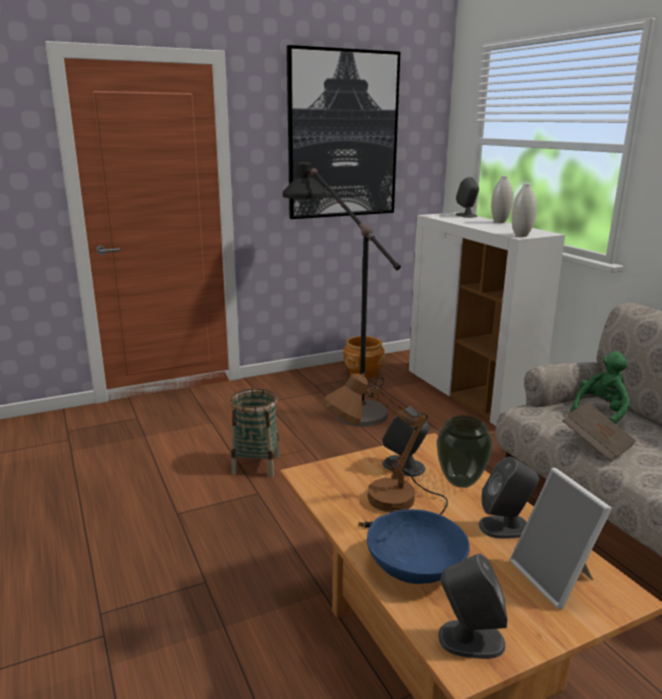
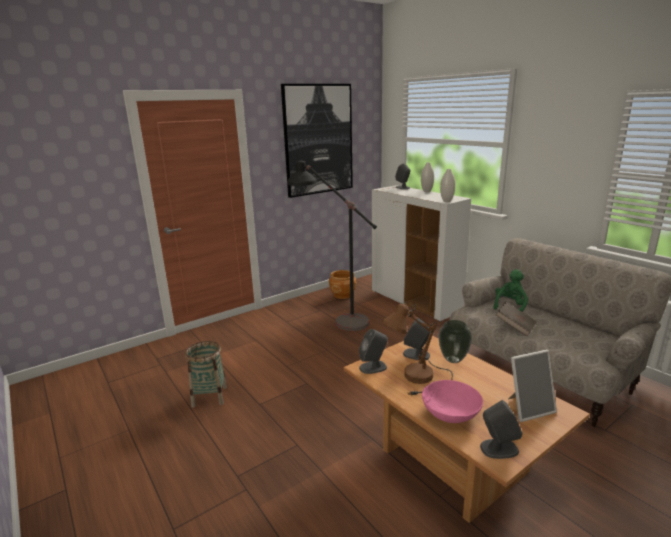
camera: 10 degrees left, 0 degrees up
basket [230,388,280,477] -> basket moved to [185,341,227,408]
blue bowl [367,509,470,584] -> pink bowl [422,380,483,423]
grey speaker [479,457,539,539] -> grey speaker moved to [359,329,388,374]
picture frame [510,468,612,610] -> picture frame turned 75 degrees counterclockwise [508,350,557,422]

